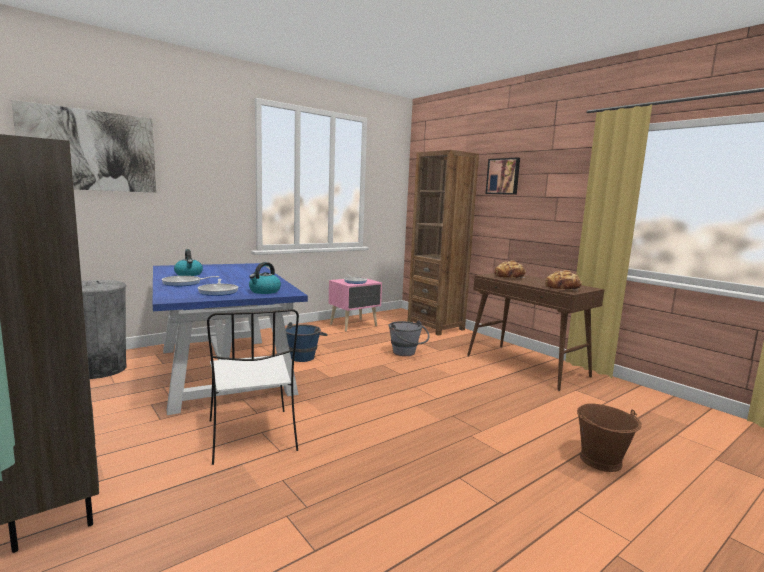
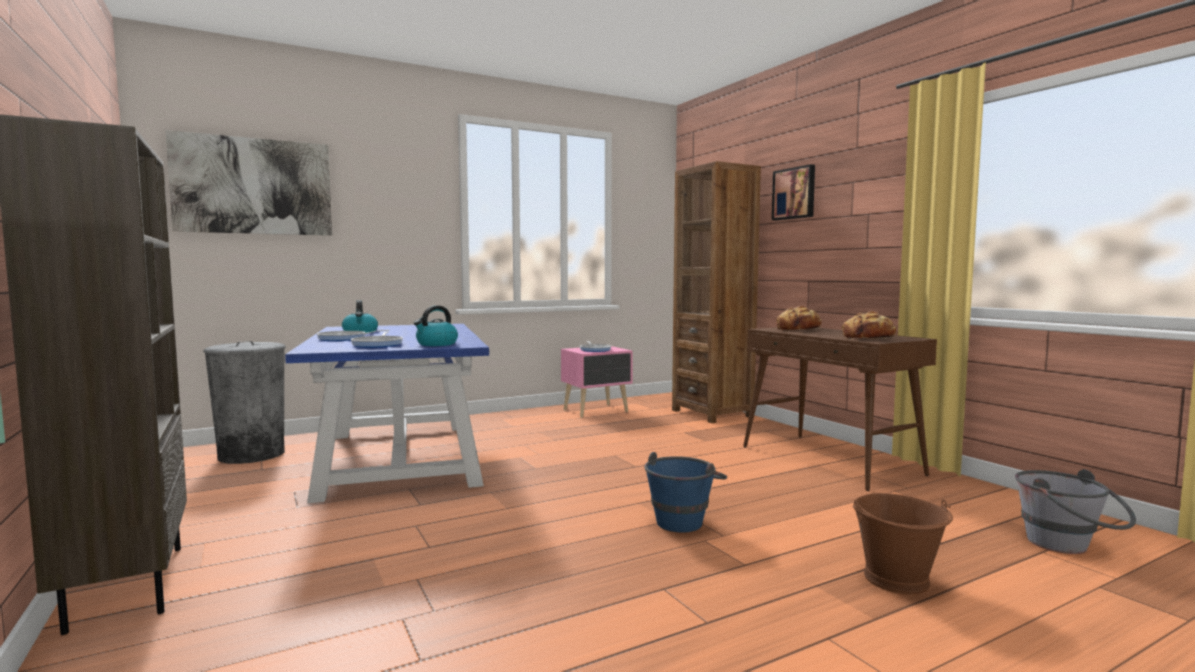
camera: 10 degrees right, 5 degrees down
white chair [207,309,299,465] -> none
blue bucket [285,322,328,362] -> blue bucket moved to [644,452,727,533]
grey bucket [388,320,430,356] -> grey bucket moved to [1015,470,1136,554]

